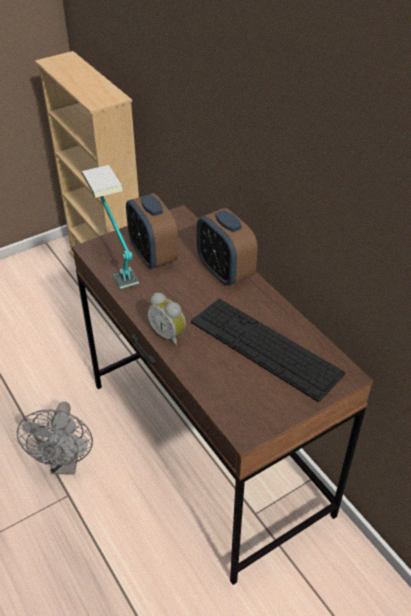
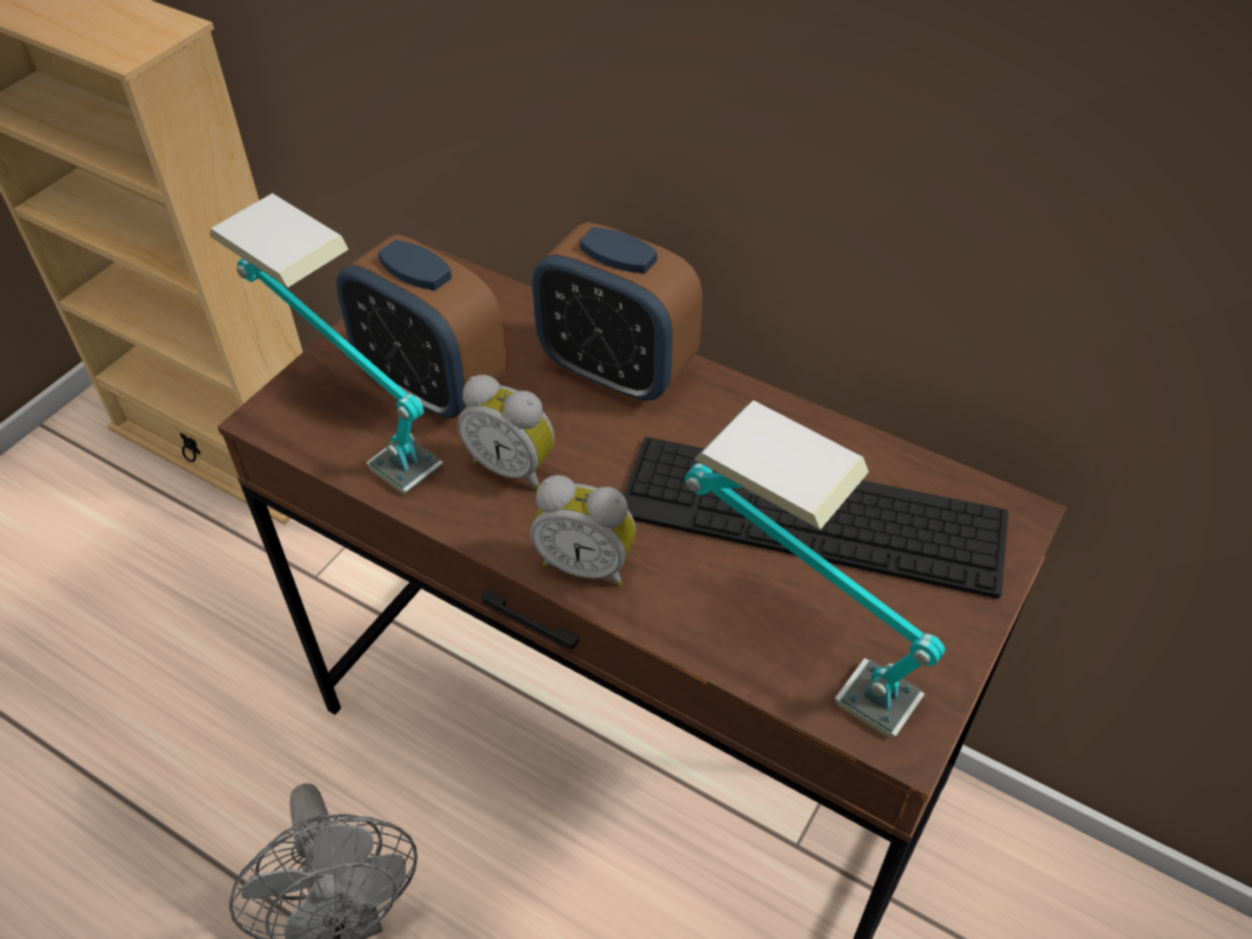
camera: 25 degrees left, 5 degrees up
none -> alarm clock [458,375,554,490]
none -> table lamp [684,400,945,738]

